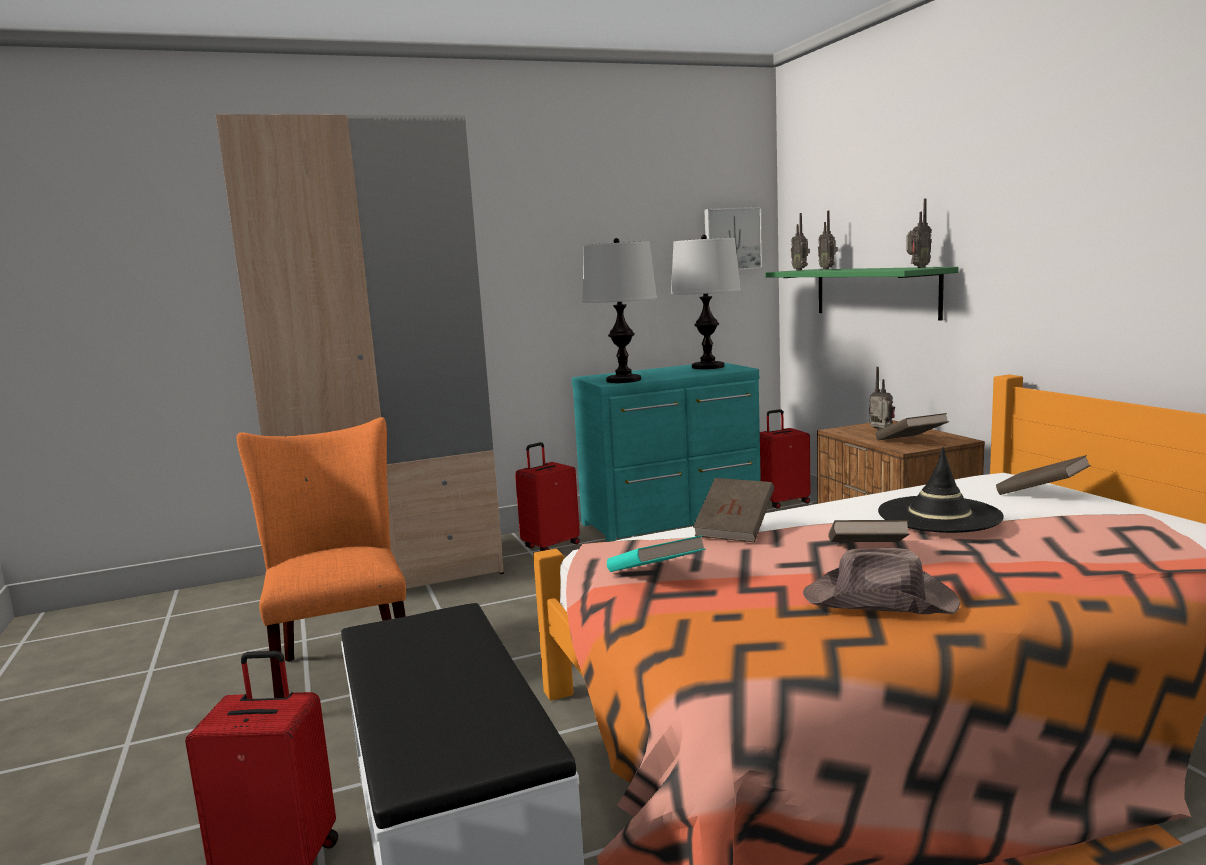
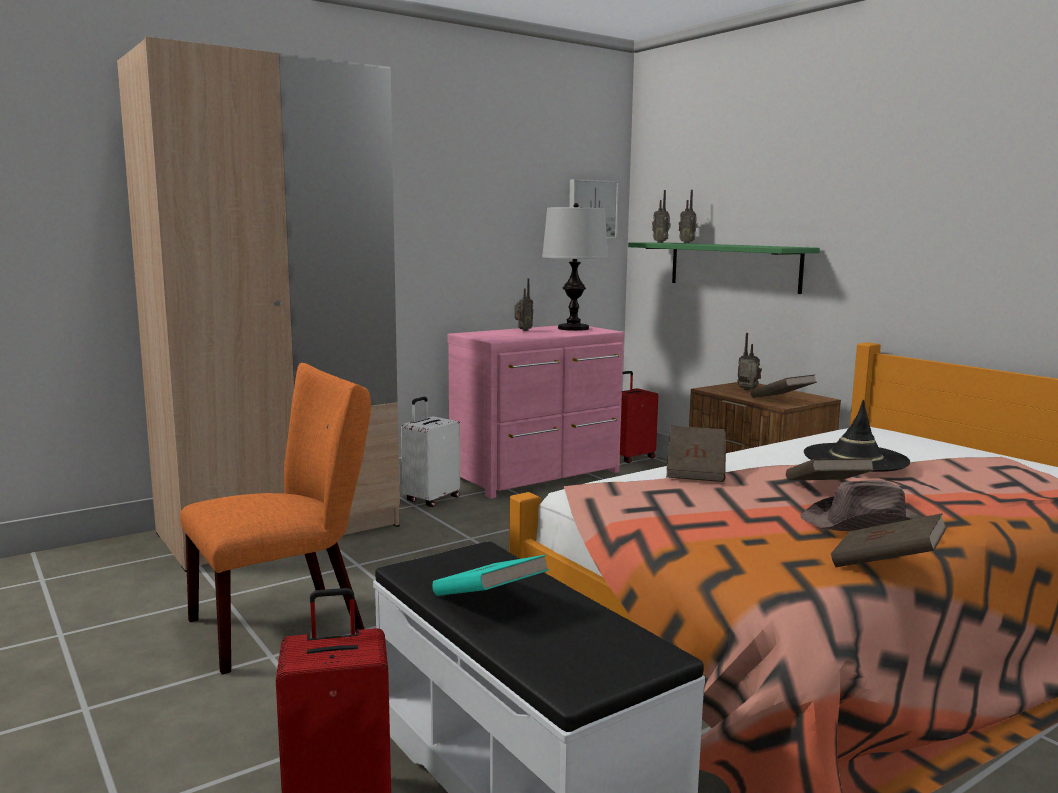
camera: 15 degrees left, 0 degrees up
orange chair [237,417,406,698] -> orange chair turned 90 degrees clockwise [180,363,371,675]
red suitcase [515,442,580,551] -> white suitcase [401,397,460,507]
turquoise dresser [571,363,761,542] -> pink dresser [448,326,625,499]
table lamp [582,238,657,383] -> none
turquoise book [607,535,706,572] -> turquoise book moved to [432,555,550,596]
radio [906,198,931,268] -> radio moved to [514,278,533,331]
brown book [996,455,1091,495] -> brown book moved to [831,513,947,567]

